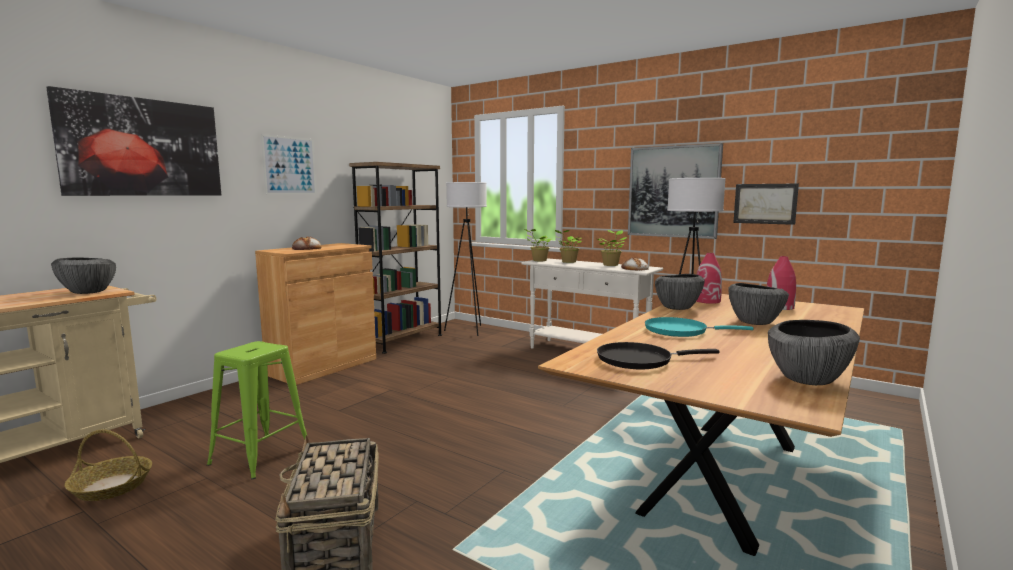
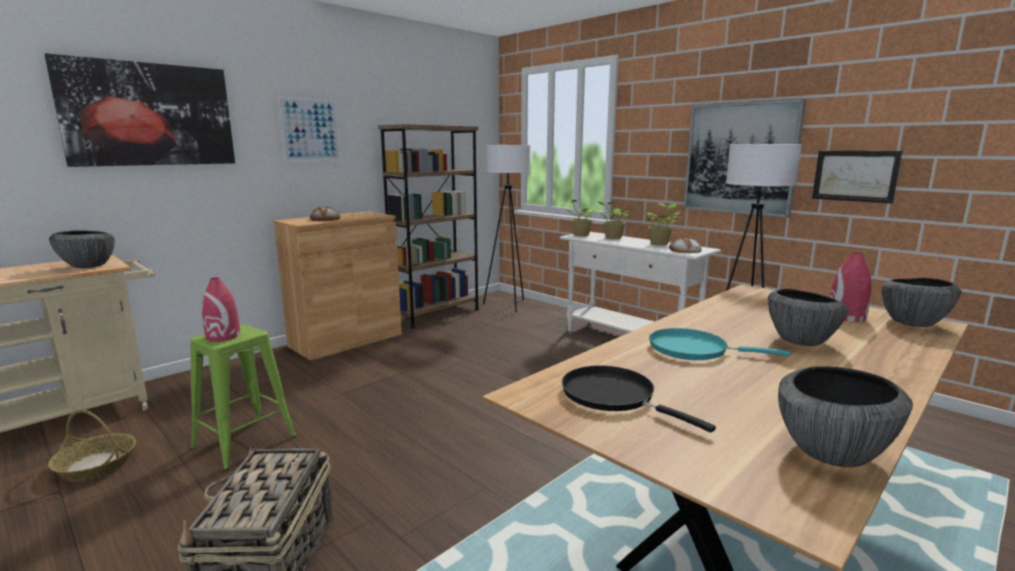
camera: 10 degrees right, 5 degrees up
black frying pan [597,342,720,369] -> black frying pan turned 45 degrees clockwise [562,365,716,433]
bowl [655,274,705,310] -> bowl moved to [882,278,962,327]
red vase [696,253,722,304] -> red vase moved to [202,277,240,342]

